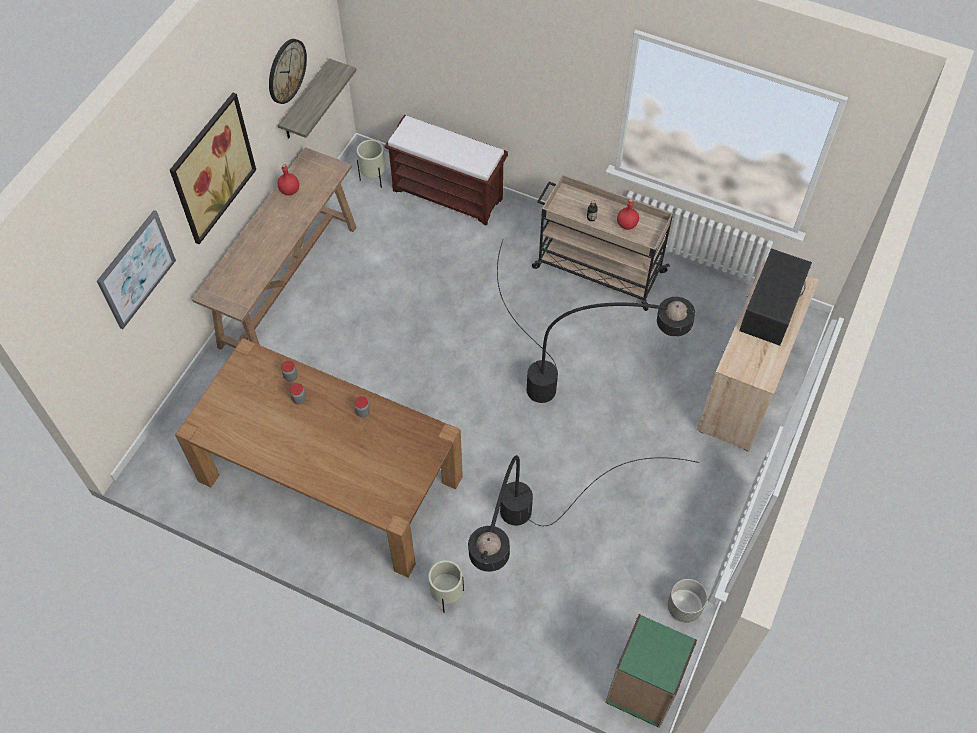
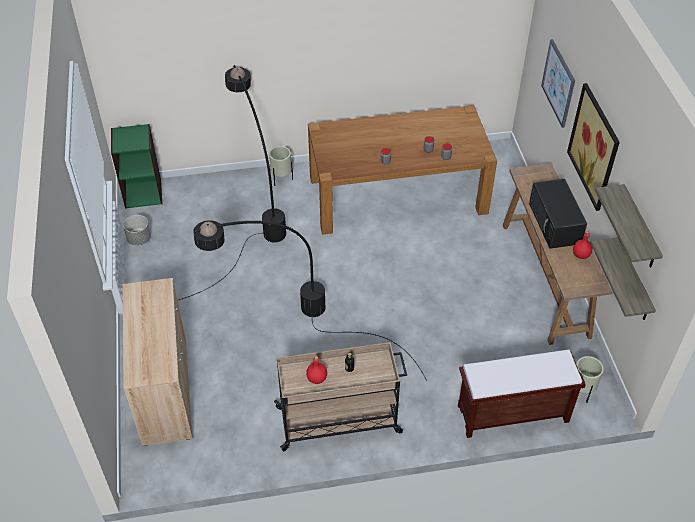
camera: 145 degrees right, 10 degrees down
wall clock [269,39,307,104] -> shelf [595,184,663,268]
black microwave [739,248,812,346] -> black microwave moved to [529,179,587,249]

